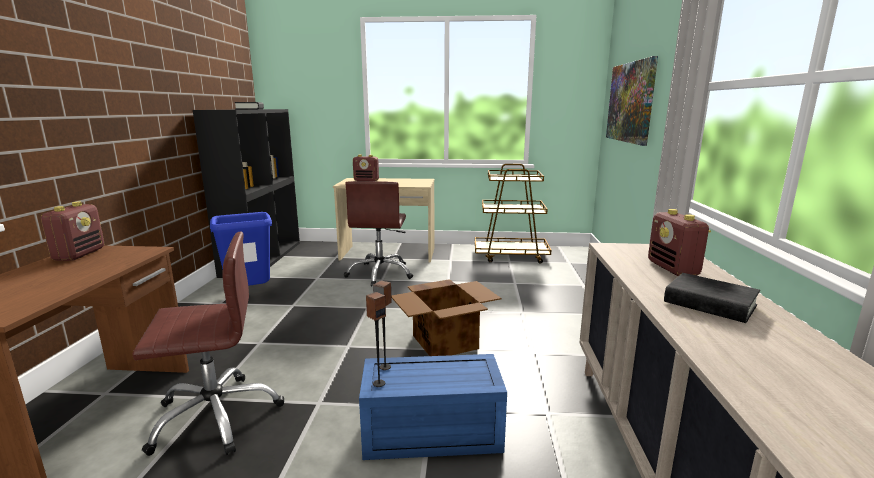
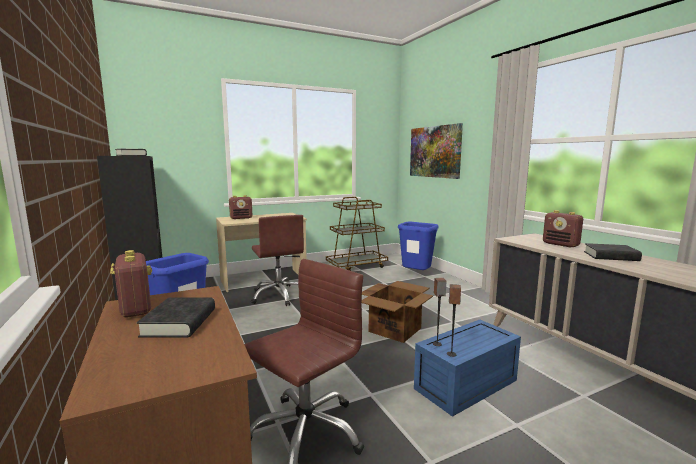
camera: 30 degrees left, 5 degrees down
none -> black book [136,297,215,338]
none -> blue trash can [398,222,439,270]

